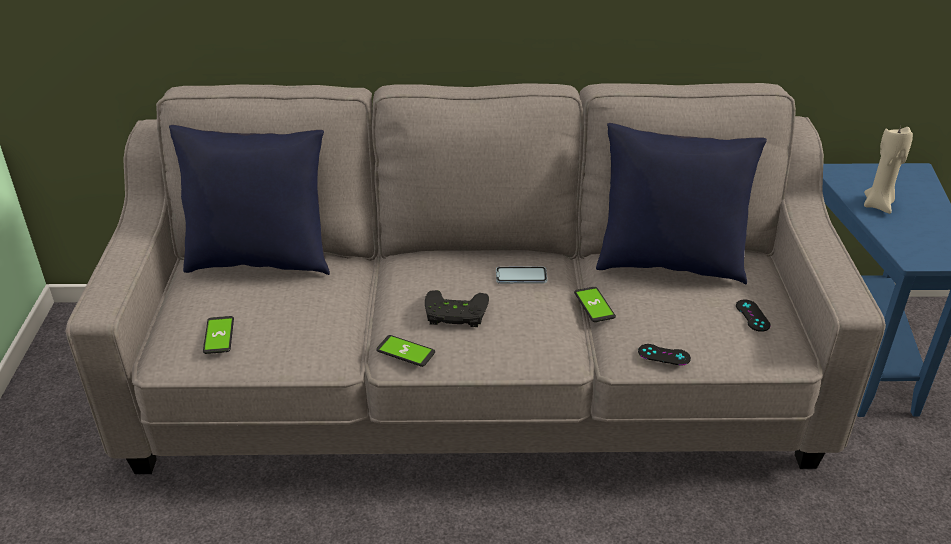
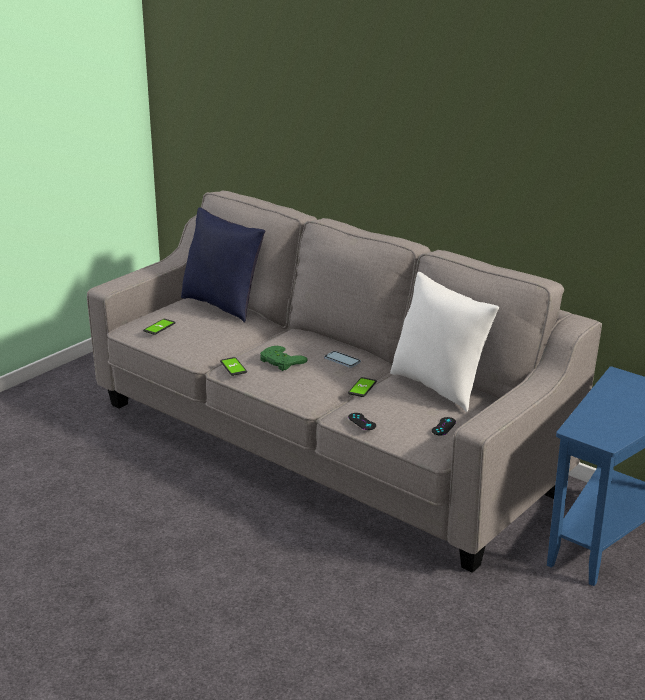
camera: 40 degrees right, 10 degrees down
black game controller [425,290,489,327] -> green game controller [260,346,308,371]
blue pillow [596,123,767,284] -> white pillow [390,272,499,412]
beige candle [864,126,913,214] -> none

